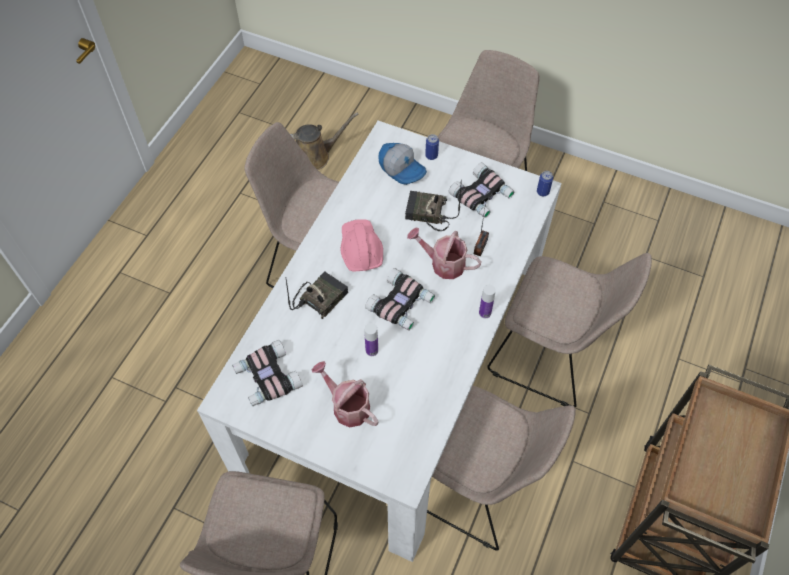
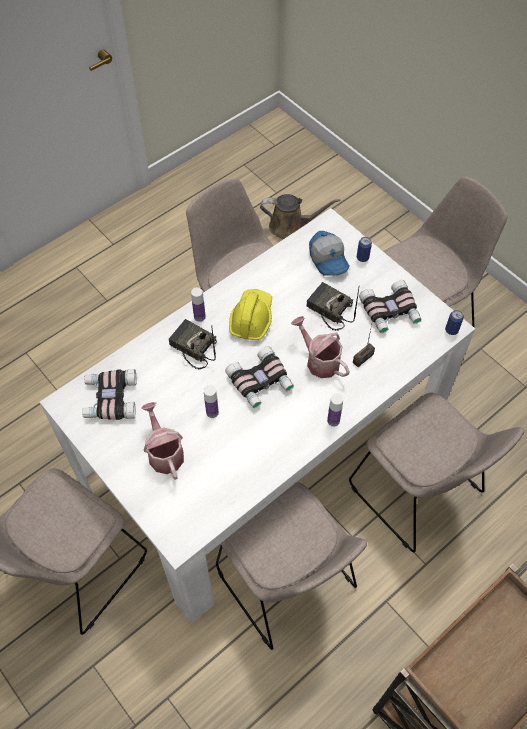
camera: 25 degrees right, 0 degrees up
radio [286,271,348,319] -> radio turned 120 degrees counterclockwise [169,319,217,370]
pink hard hat [341,220,383,272] -> yellow hard hat [229,289,272,340]
none -> bottle [191,287,206,322]

